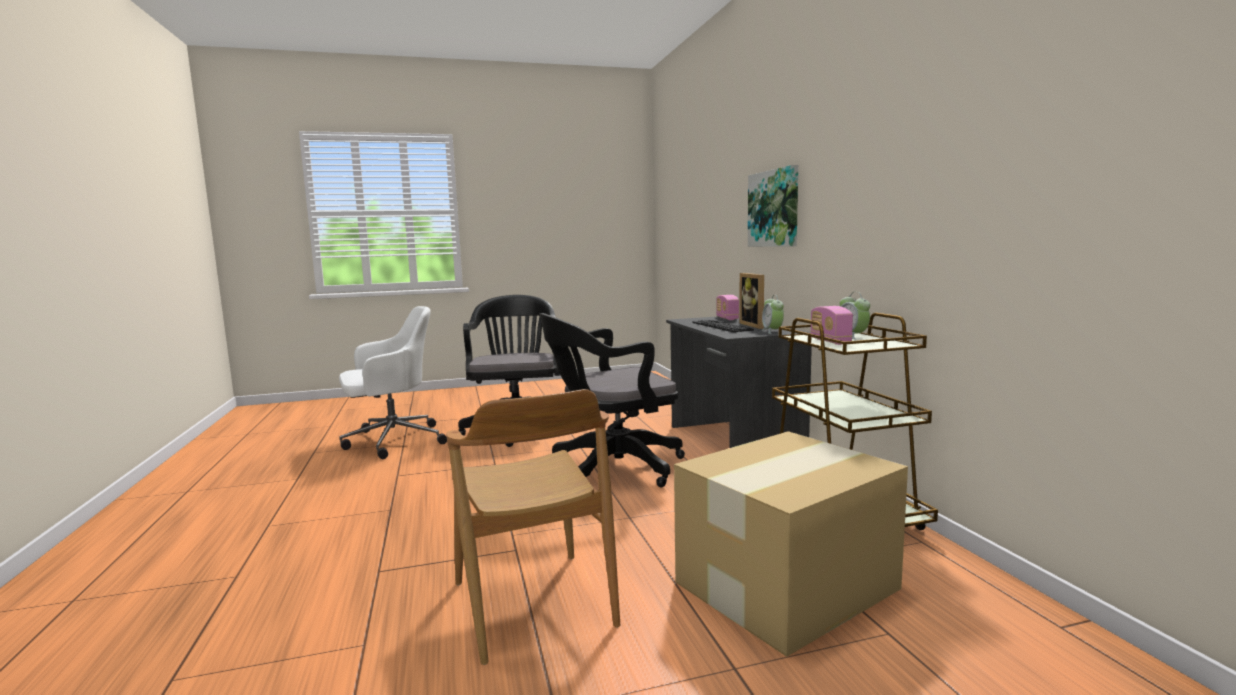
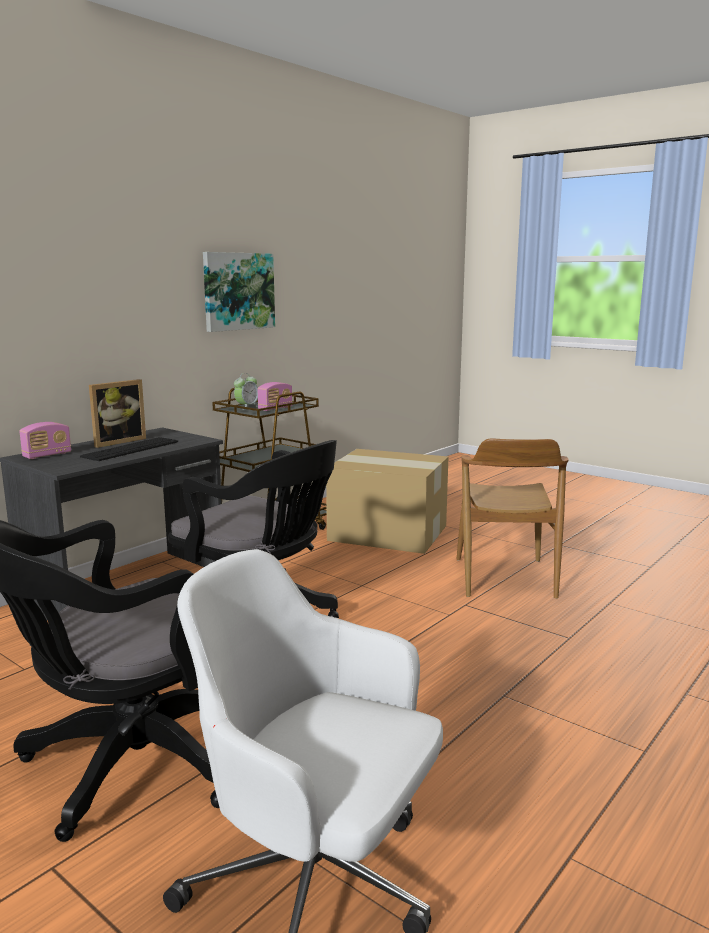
camera: 125 degrees left, 5 degrees up
brown chair [446,389,620,665] -> brown chair turned 150 degrees clockwise [457,438,568,599]
picture [748,165,798,247] -> picture moved to [203,252,275,332]
alarm clock [761,295,784,334] -> none

